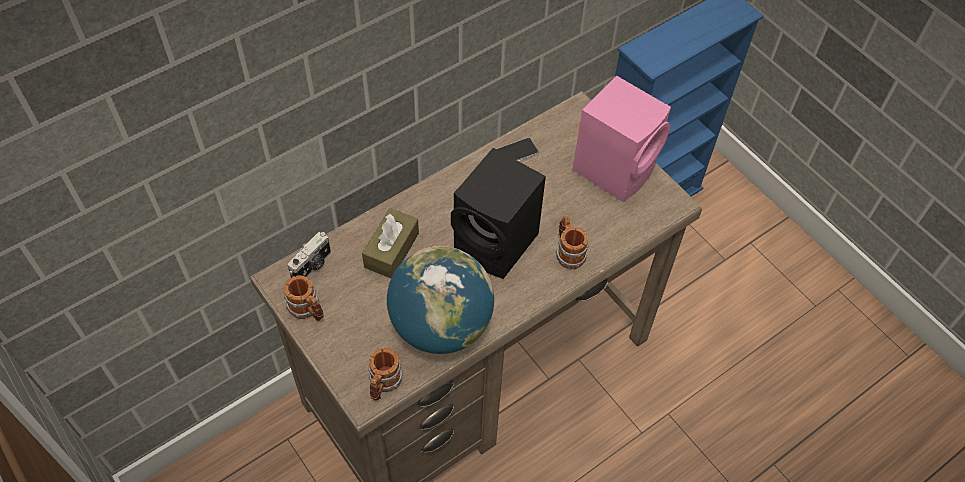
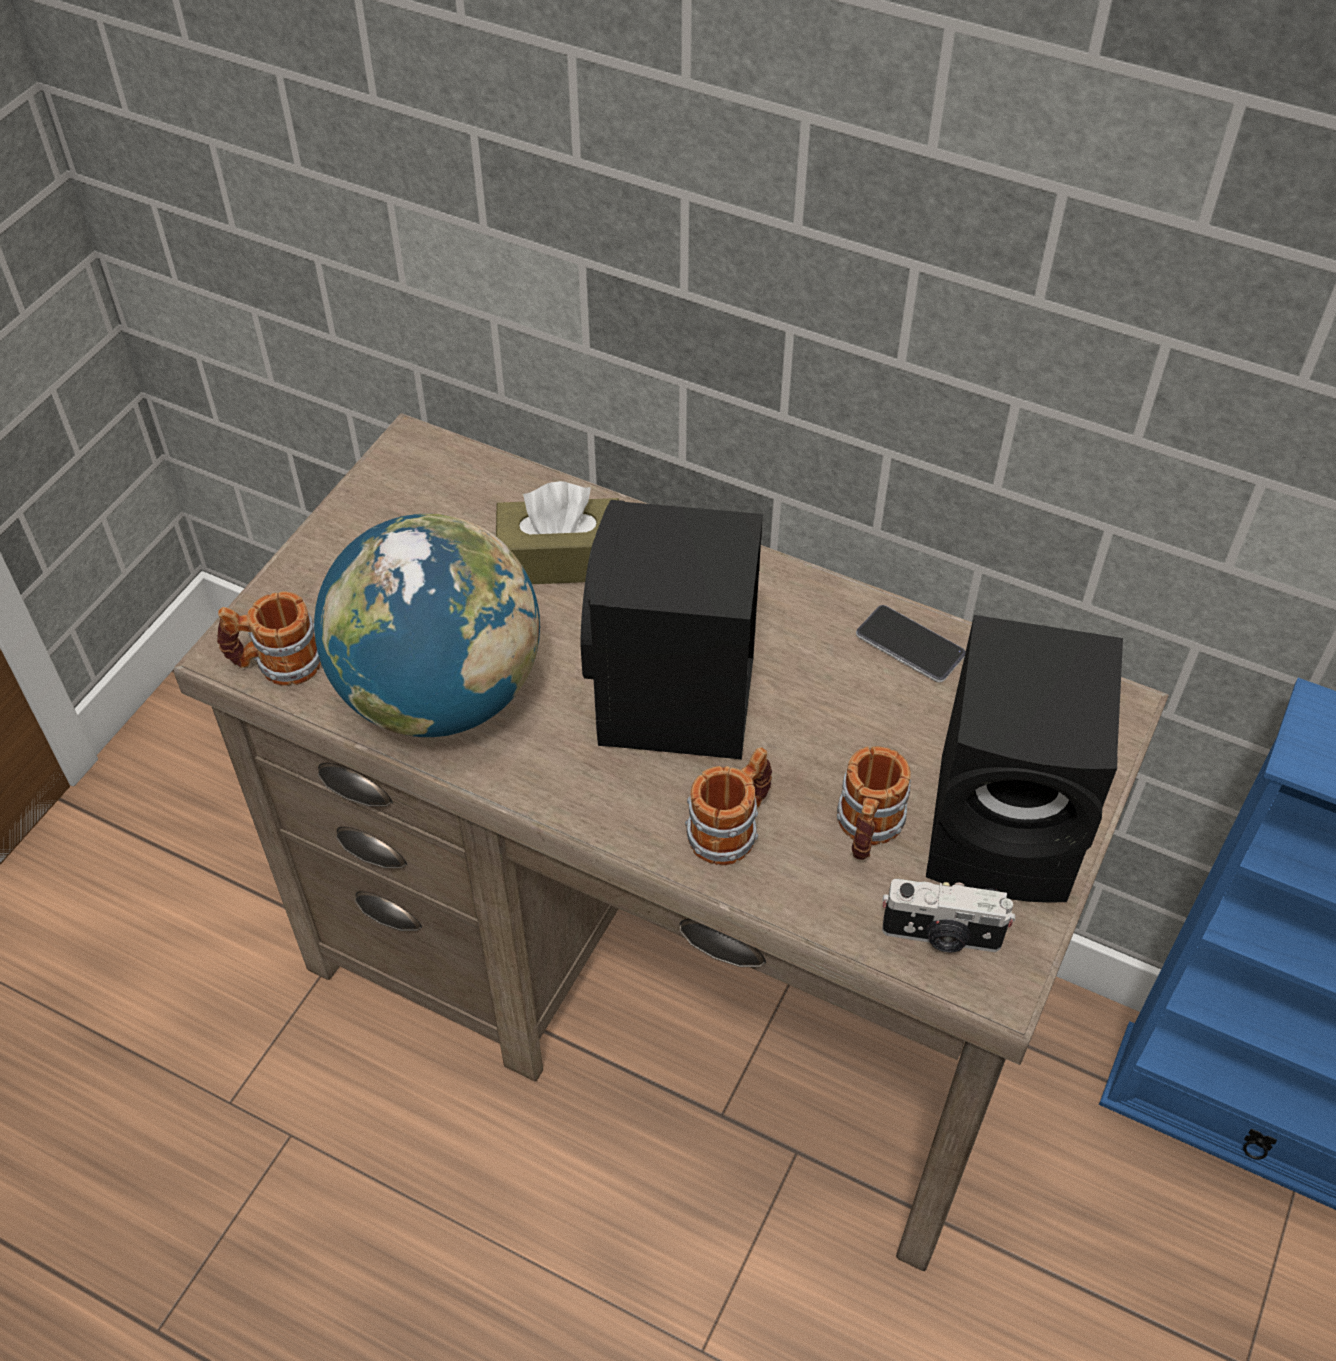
camera: 65 degrees right, 5 degrees down
mug [284,275,324,321] -> mug moved to [837,746,911,860]
camera [288,232,331,278] -> camera moved to [882,879,1015,952]
pink speaker [573,75,671,202] -> black speaker [926,615,1123,903]

